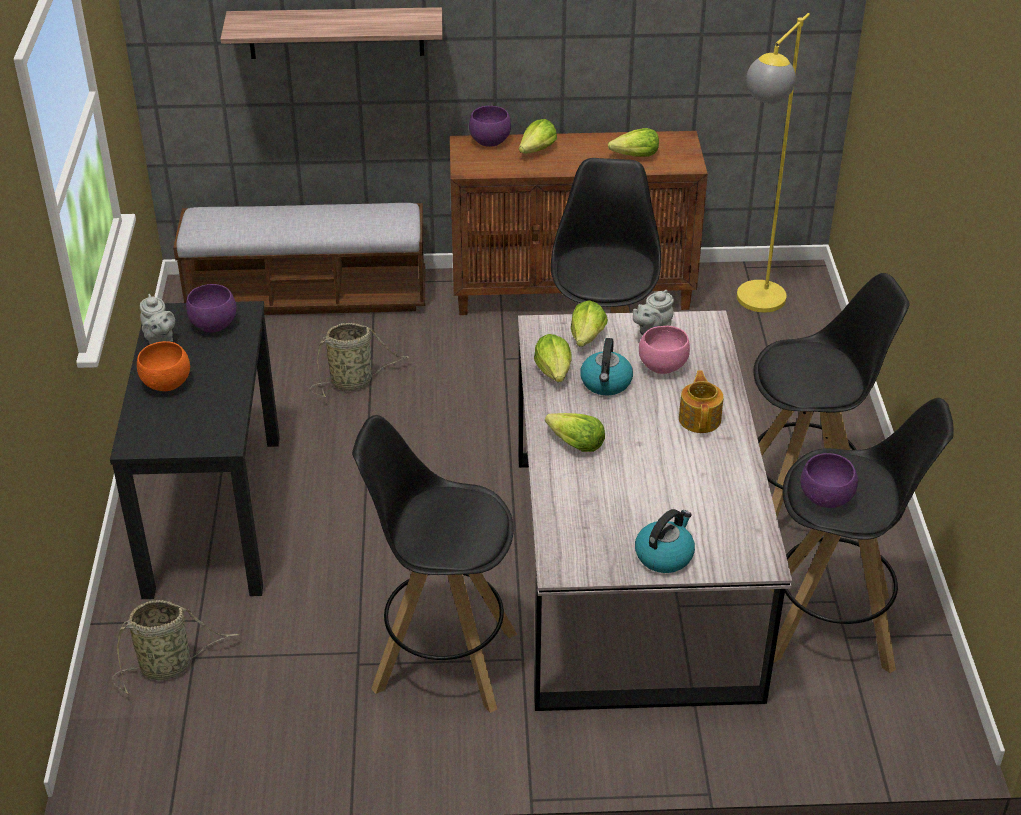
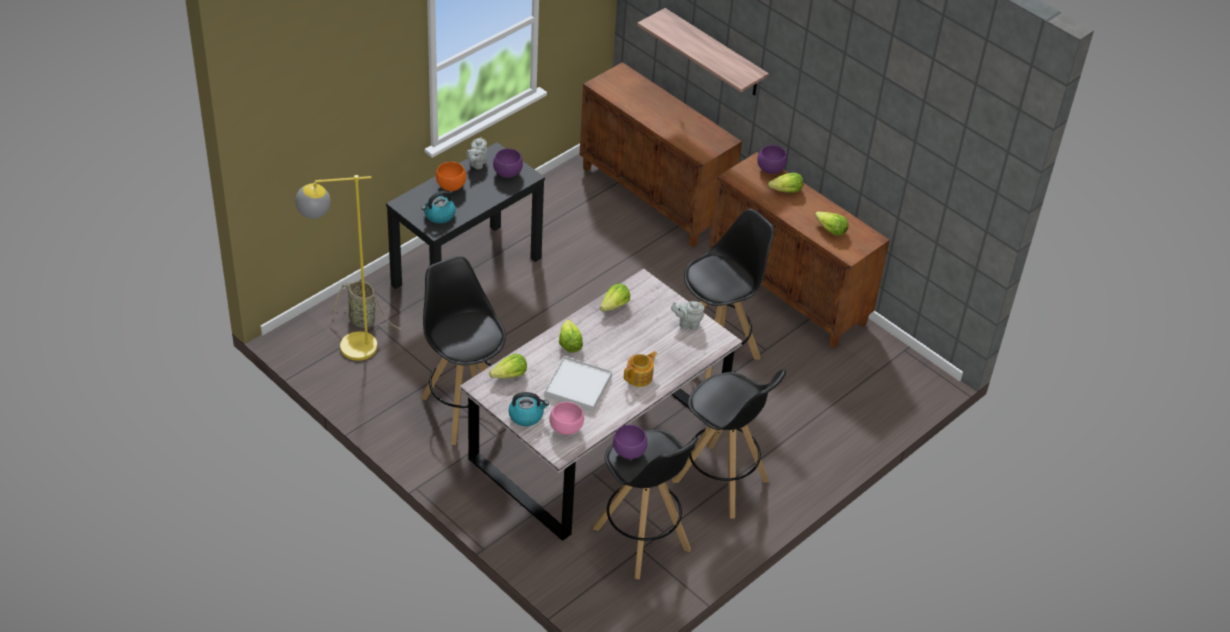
camera: 45 degrees right, 5 degrees up
bench [173,203,425,315] -> brown cabinet [580,62,742,247]
basket [310,323,410,397] -> none
lettuce [571,300,608,347] -> lettuce moved to [489,354,527,379]
kettle [580,338,633,395] -> kettle moved to [421,191,456,223]
pink bowl [639,326,690,374] -> pink bowl moved to [549,402,584,435]
yellow floor lamp [737,13,810,312] -> yellow floor lamp moved to [295,175,377,361]
none -> white tray [544,356,612,412]

